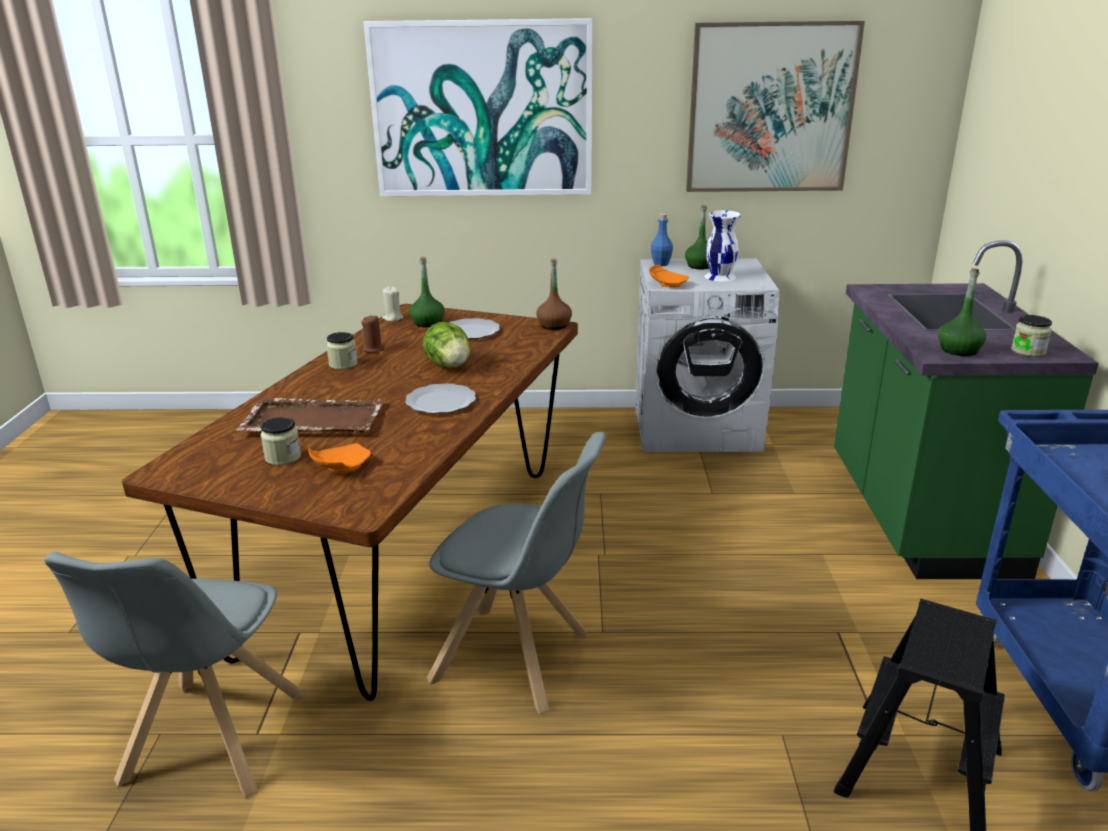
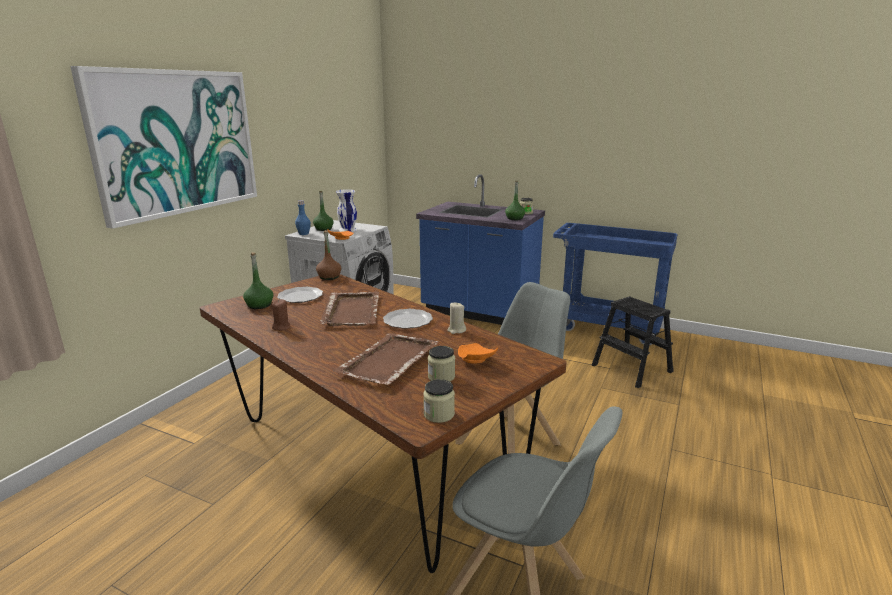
camera: 65 degrees left, 5 degrees down
jar [326,332,358,370] -> jar moved to [423,379,455,423]
beige candle [382,286,403,321] -> beige candle moved to [447,303,466,334]
lettuce [423,322,470,368] -> brown tray [320,292,379,326]
picture [686,21,865,192] -> none
green counter [834,240,1099,579] -> blue counter [416,174,545,325]

